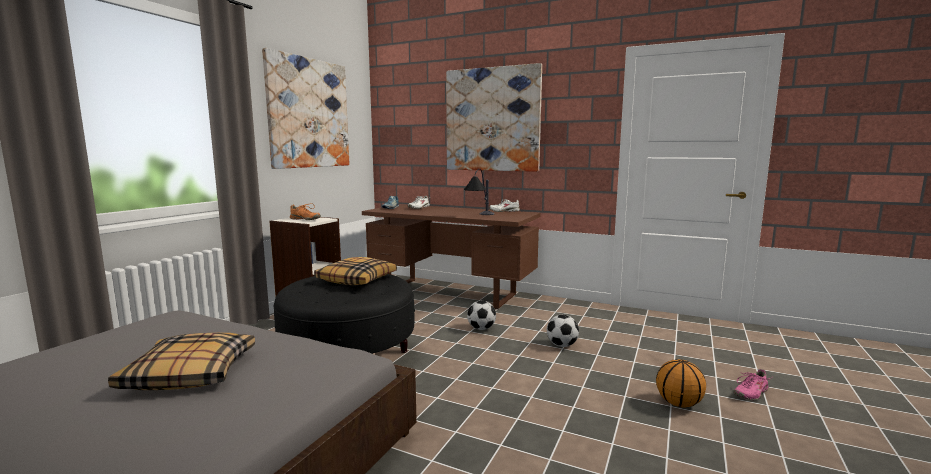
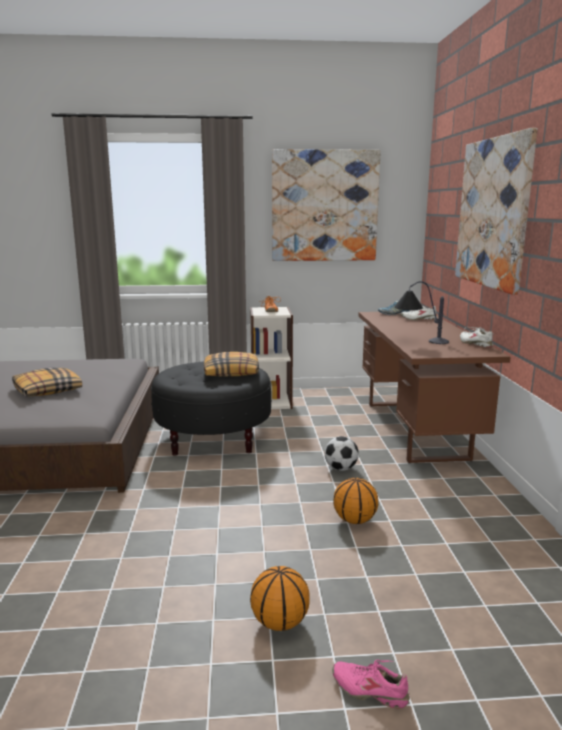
camera: 60 degrees right, 5 degrees up
football [547,315,579,347] -> basketball [333,478,378,524]

